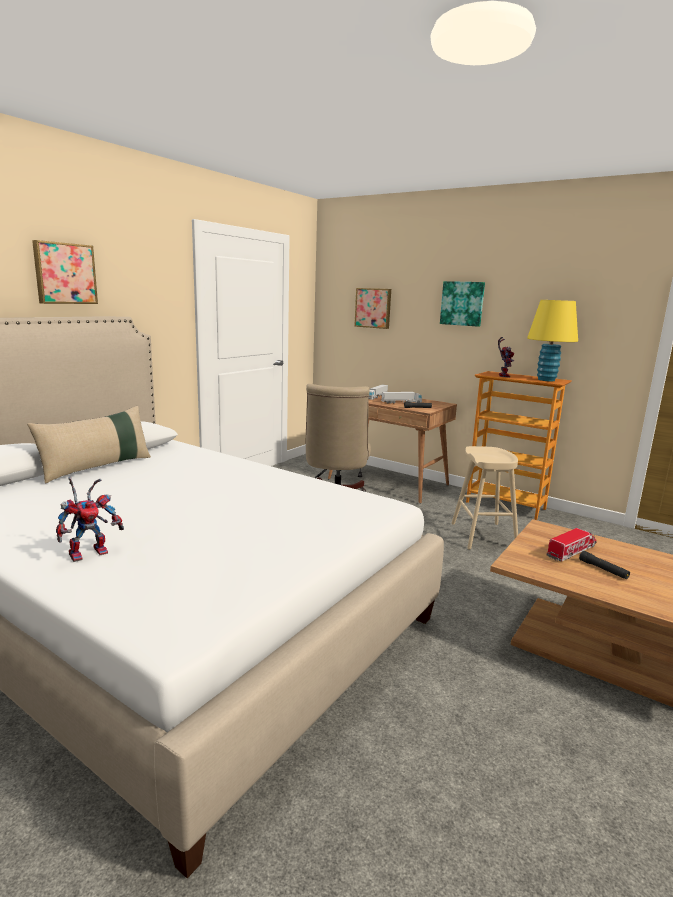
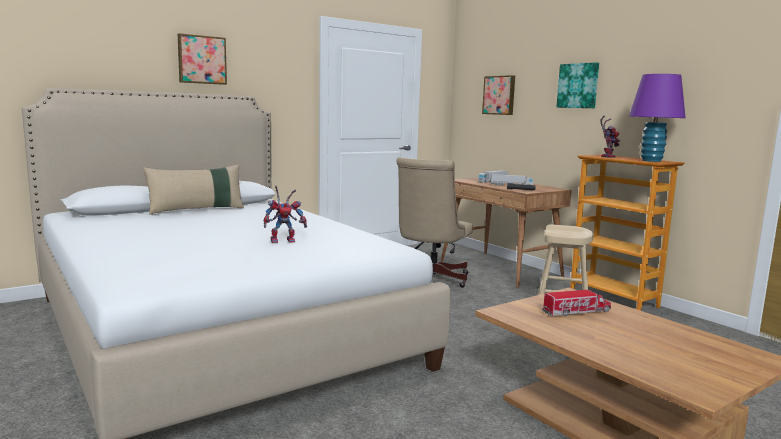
camera: 20 degrees right, 5 degrees down
toy robot [56,477,124,562] -> toy robot moved to [264,186,307,243]
yellow table lamp [527,300,578,381] -> purple table lamp [629,74,686,162]
black flashlight [579,551,630,579] -> none

